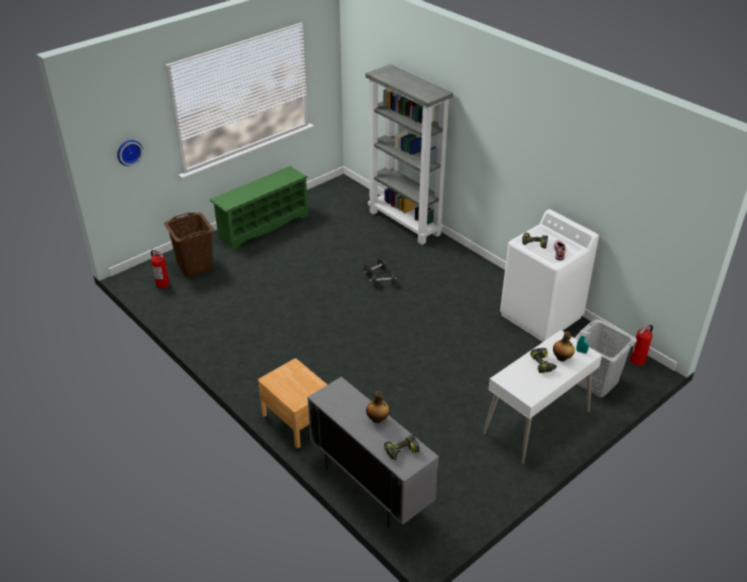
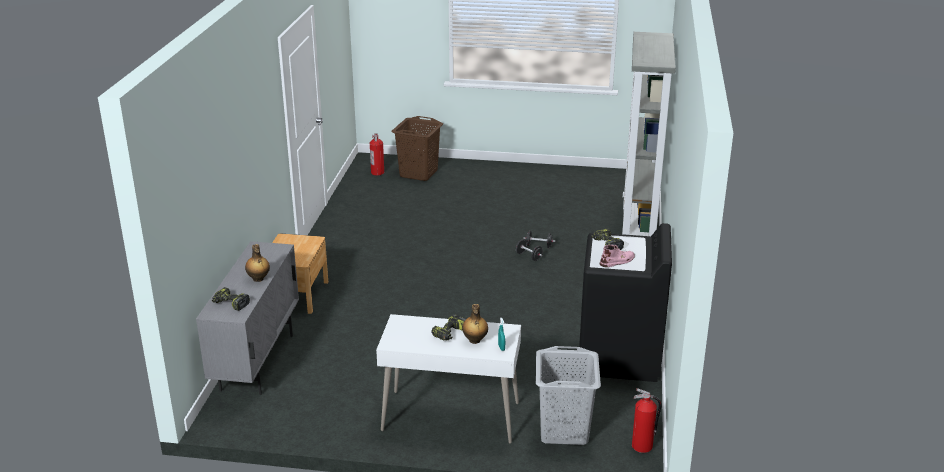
camera: 50 degrees right, 10 degrees down
wall clock [117,140,143,166] -> none
green shoe rack [210,166,308,251] -> none
white washing machine [500,209,599,342] -> black washing machine [579,223,672,382]

